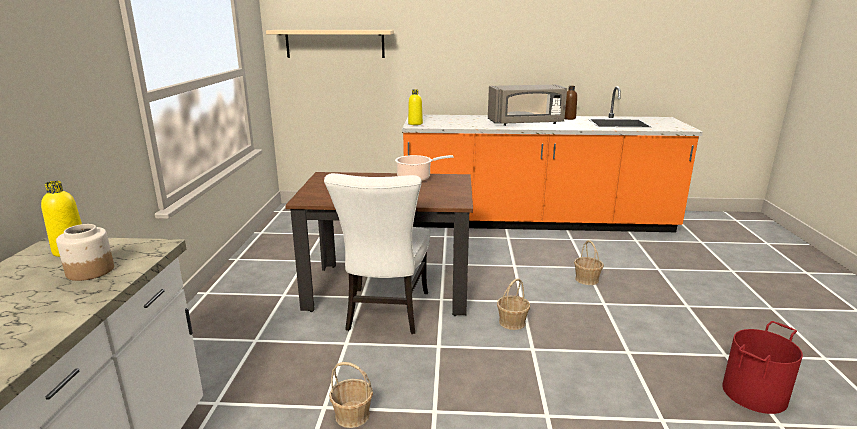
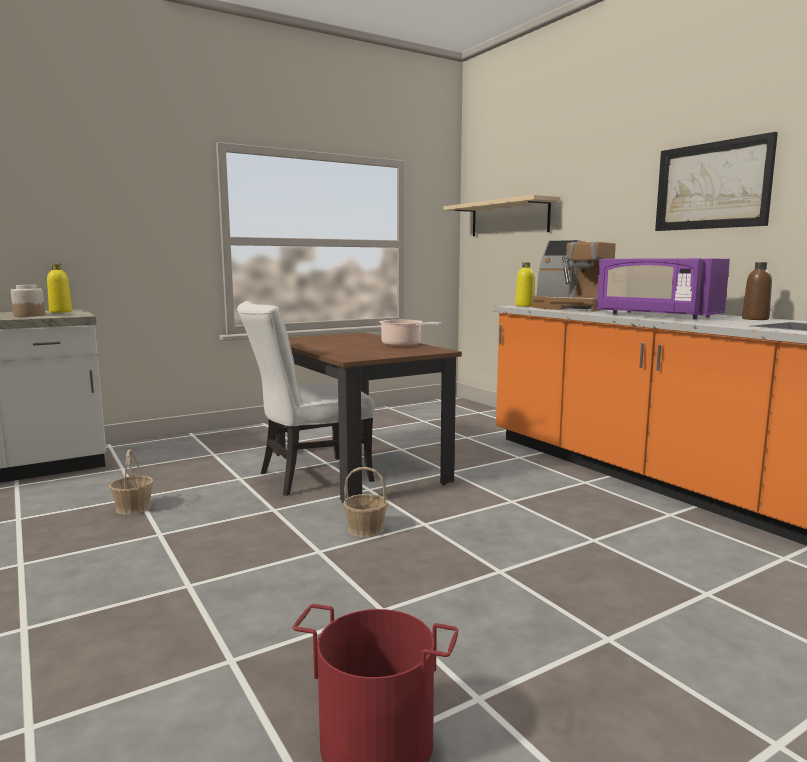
camera: 55 degrees right, 10 degrees down
grey microwave [488,85,567,126] -> purple microwave [596,258,730,319]
basket [574,240,604,285] -> none
none -> coffee machine [531,240,616,312]
none -> picture [655,132,778,231]

